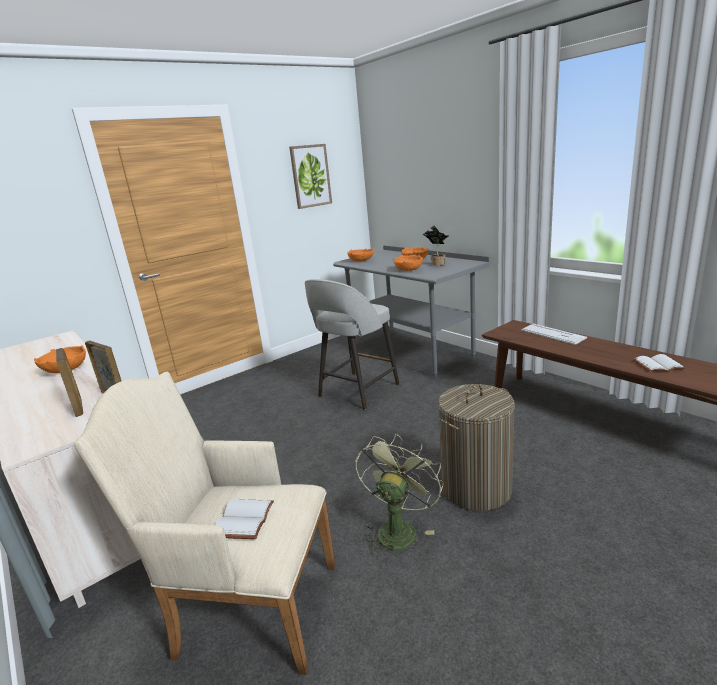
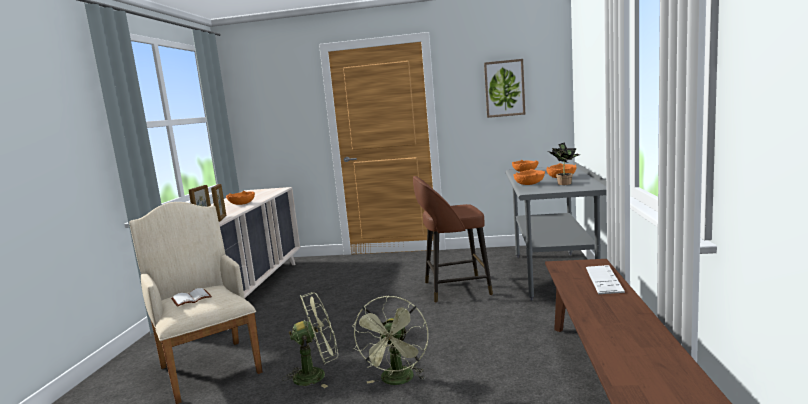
camera: 45 degrees right, 10 degrees down
grey stool [305,279,399,410] -> brown stool [413,176,493,303]
laundry basket [438,384,515,511] -> green fan [352,295,429,385]
white book [633,354,686,372] -> none

